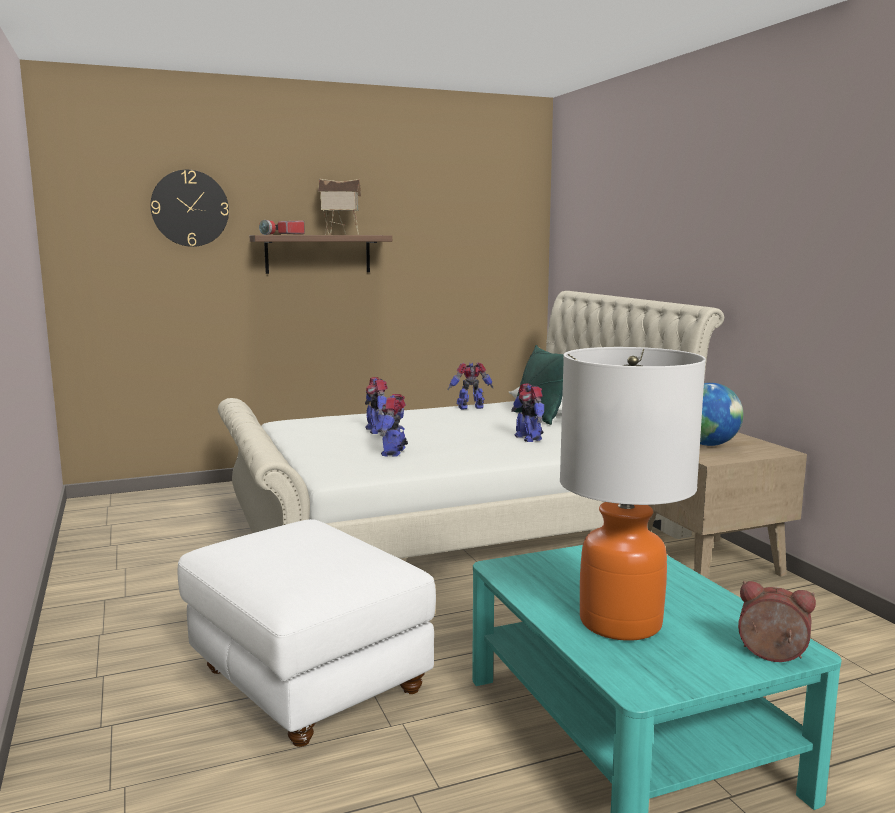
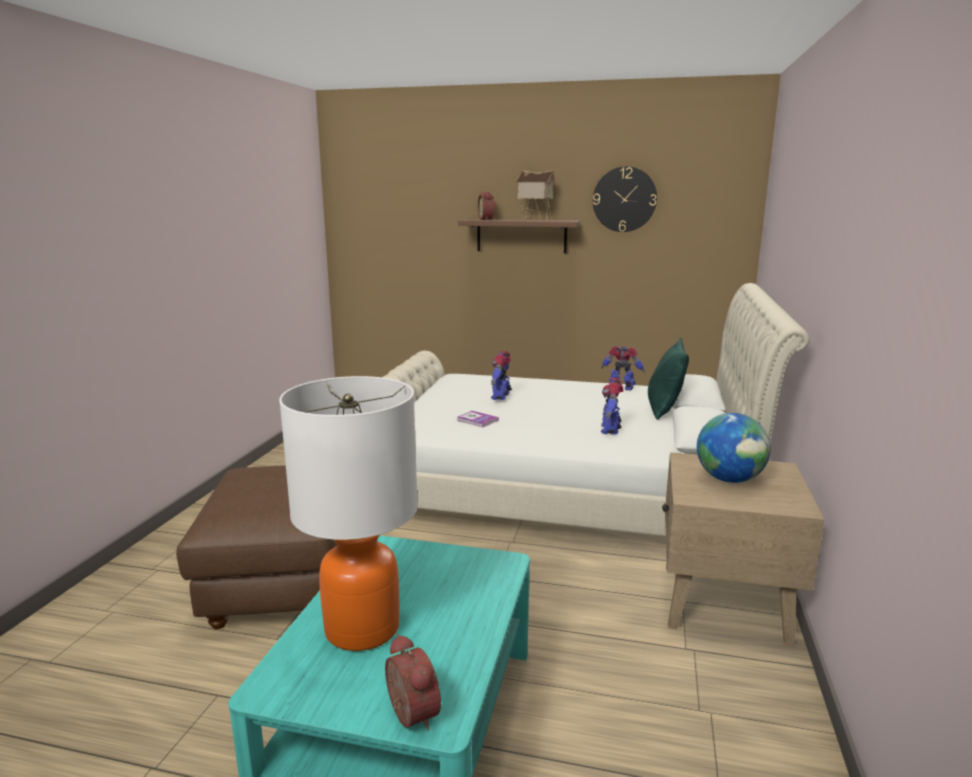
camera: 35 degrees right, 5 degrees up
wall clock [150,170,229,247] -> wall clock moved to [593,166,657,232]
white ottoman [178,519,436,747] -> brown ottoman [176,465,337,629]
flashlight [259,220,305,235] -> alarm clock [478,192,495,220]
toy robot [380,394,408,457] -> book [457,411,499,427]

